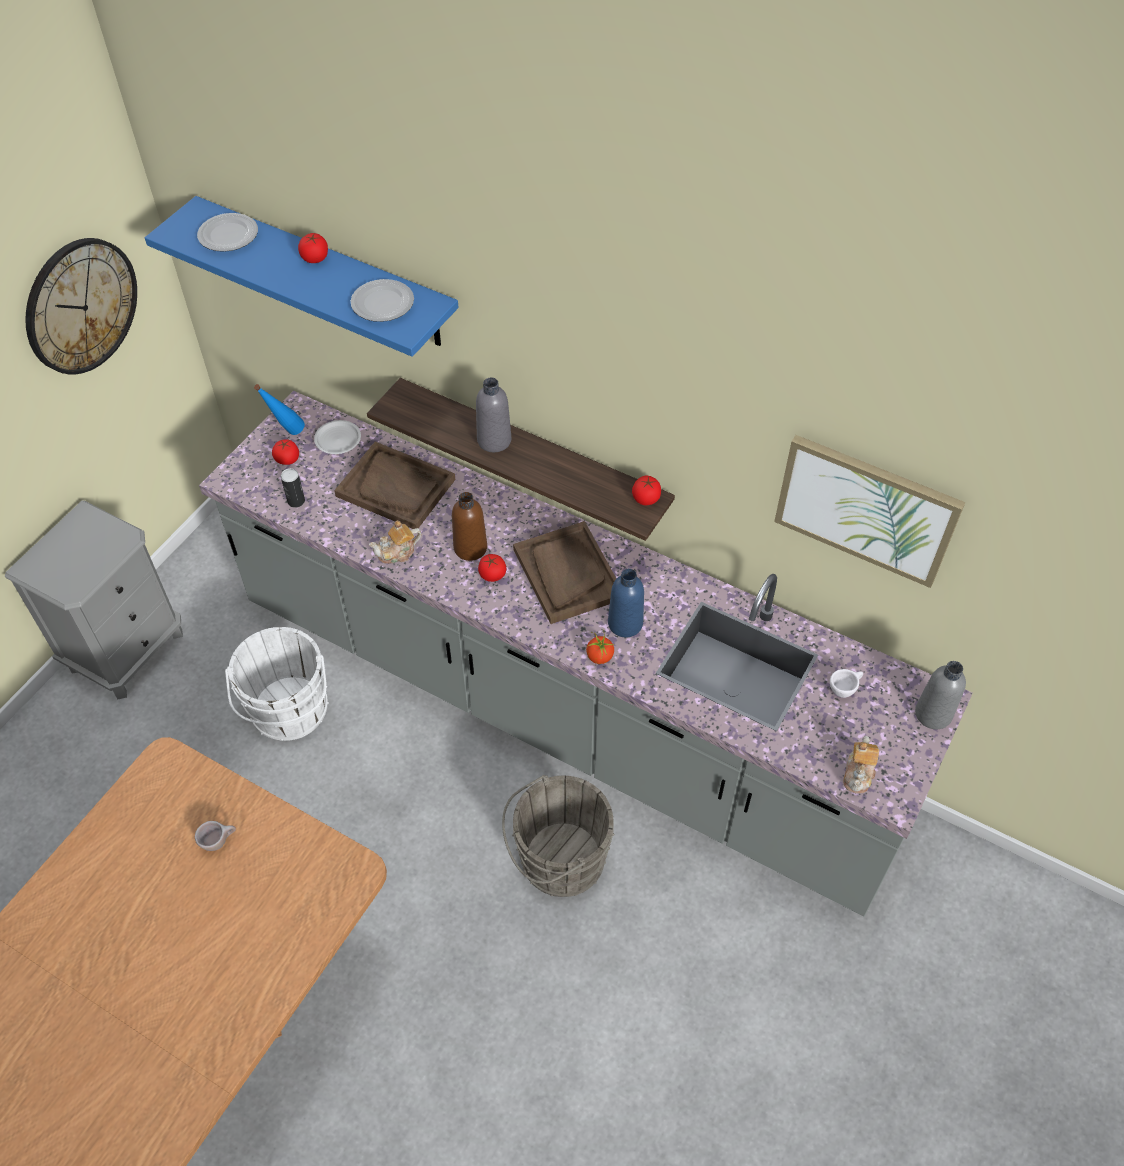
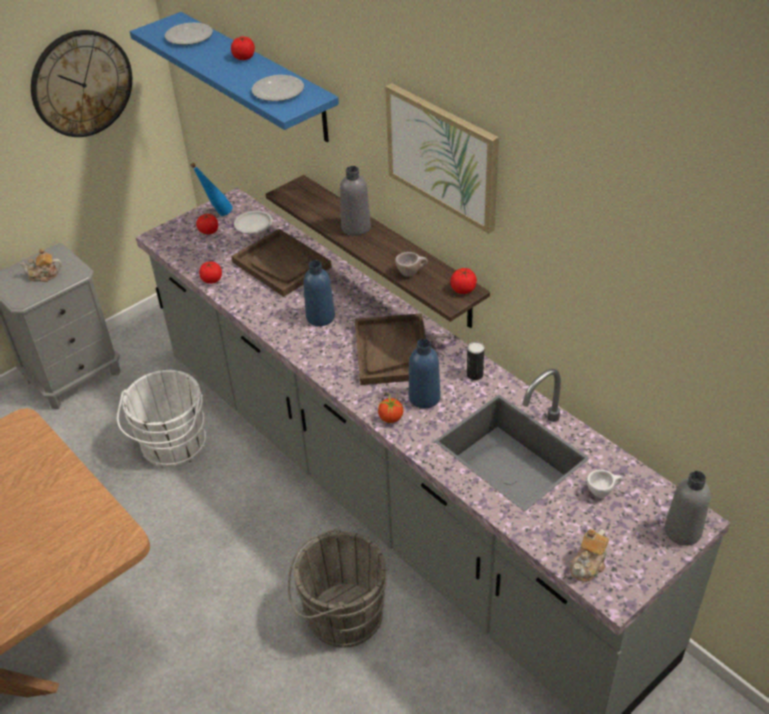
camera: 20 degrees right, 10 degrees down
beige cup [195,821,236,851] -> beige cup moved to [395,252,428,277]
can [281,468,305,508] -> can moved to [467,342,484,380]
teapot [369,520,421,564] -> teapot moved to [20,248,62,282]
brown bottle [452,492,487,561] -> blue bottle [303,260,335,326]
tomato [478,554,506,582] -> tomato moved to [199,262,222,284]
picture [774,435,965,588] -> picture moved to [385,83,499,234]

